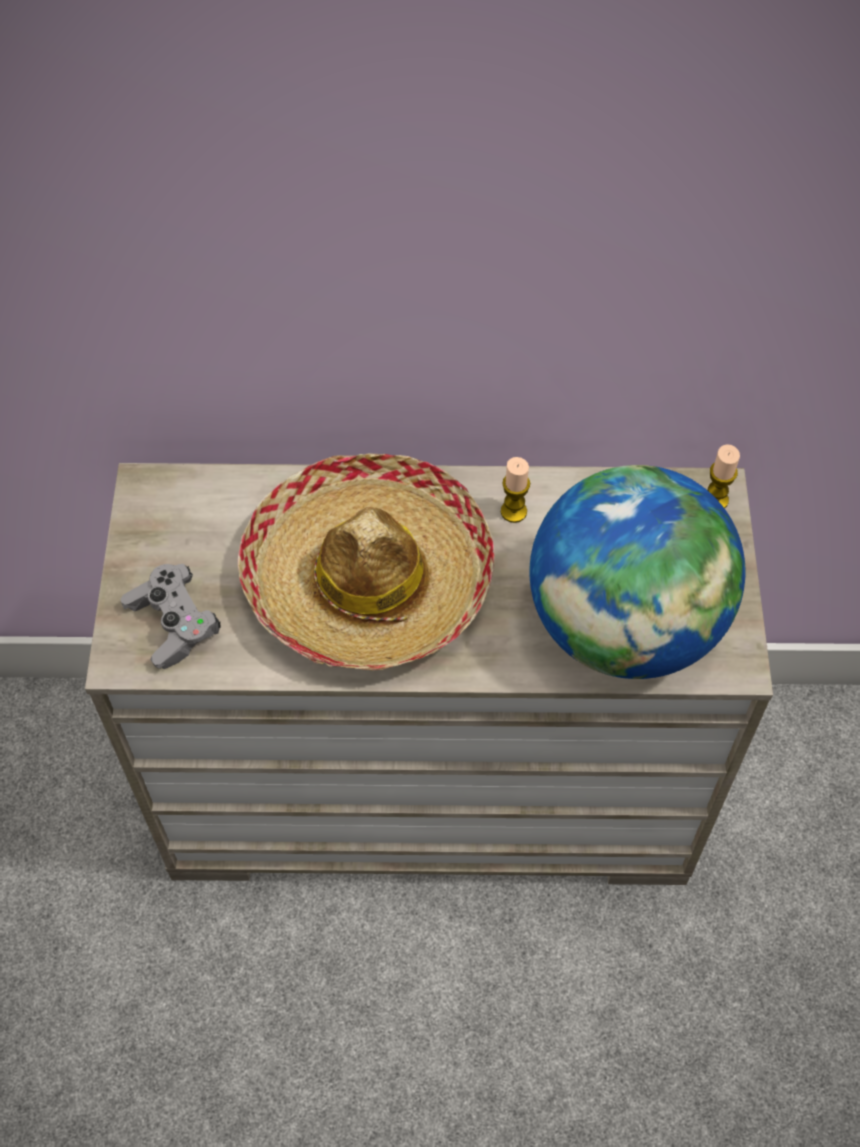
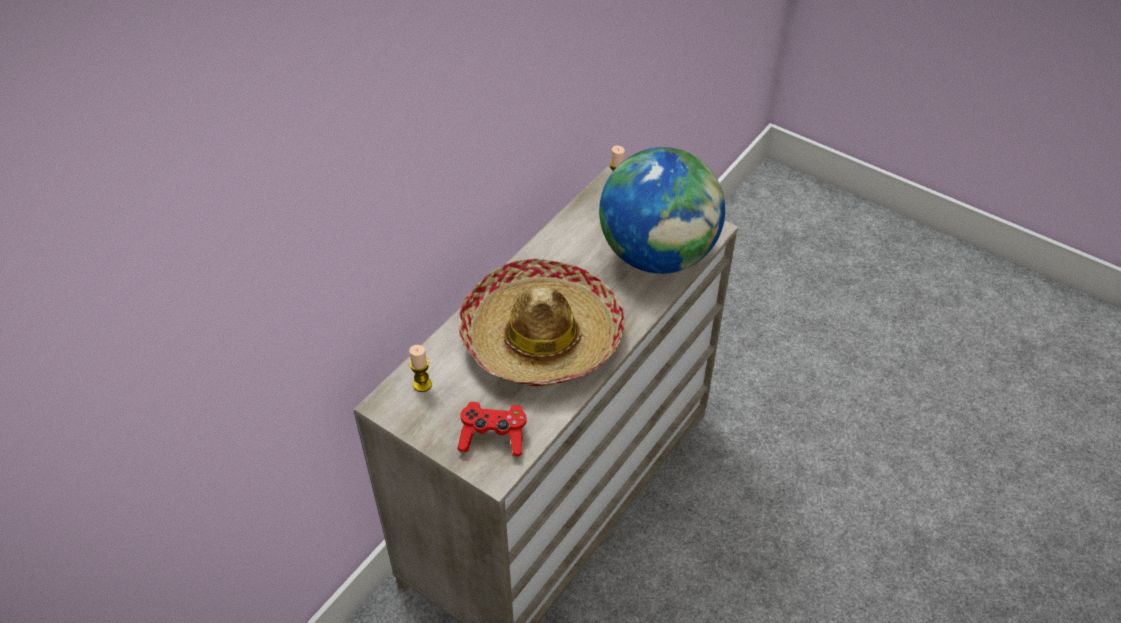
camera: 55 degrees left, 10 degrees down
grey game controller [121,564,221,669] -> red game controller [457,402,527,456]
candle [501,457,530,523] -> candle moved to [409,345,432,392]

